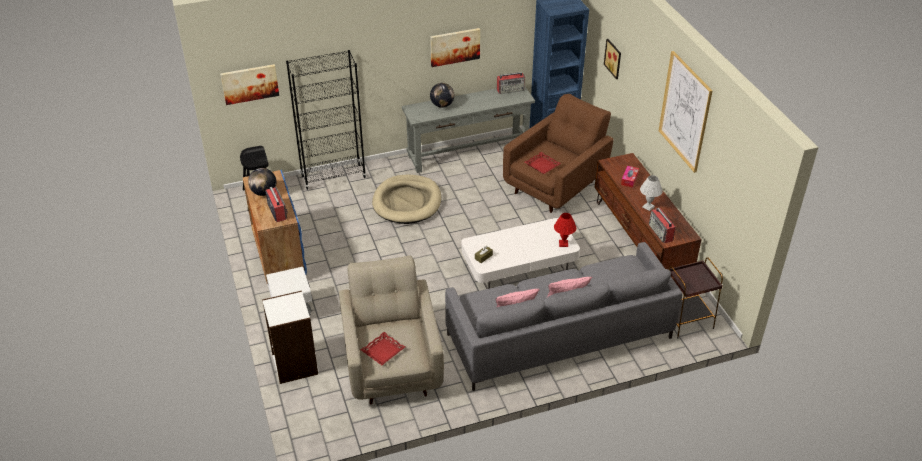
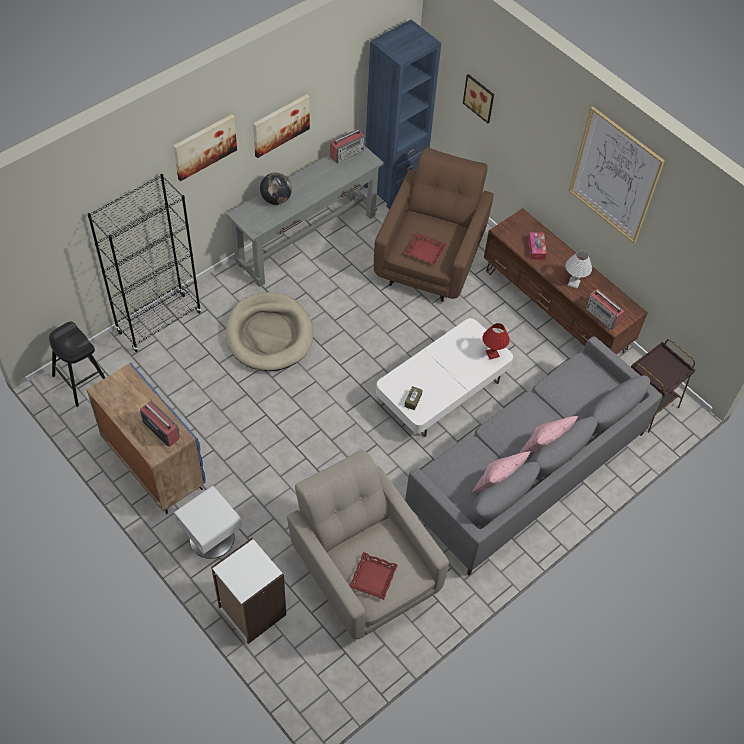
camera: 25 degrees left, 15 degrees up
picture [220,64,279,105] -> picture moved to [173,114,237,181]
globe [248,168,276,196] -> none

